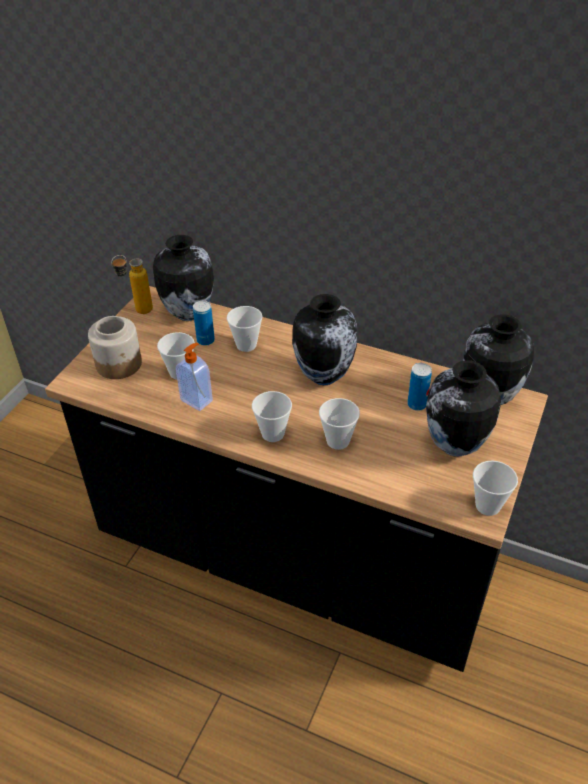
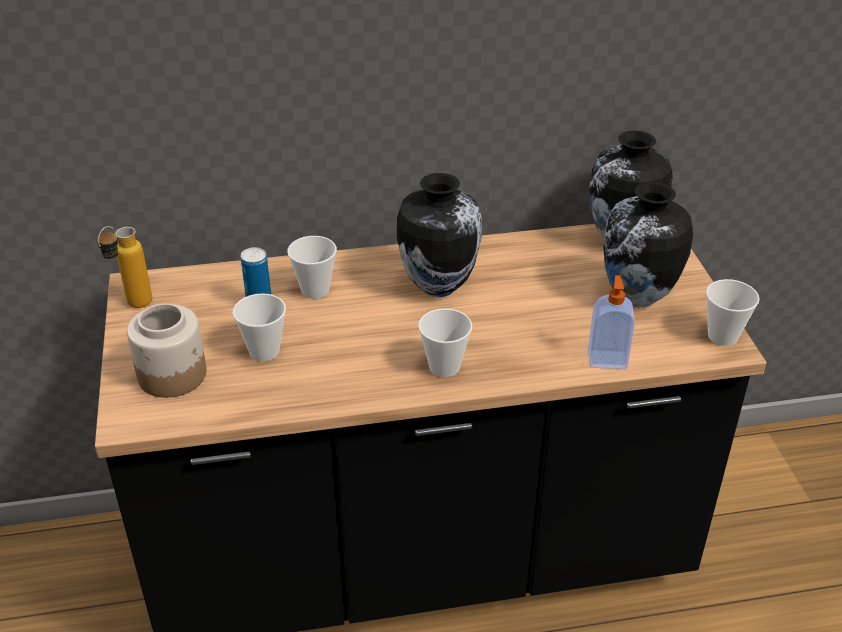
camera: 35 degrees left, 5 degrees down
vase [153,235,214,321] -> none
soap dispenser [176,343,213,411] -> soap dispenser moved to [588,275,635,369]
cup [319,398,360,450] -> none
can [407,363,432,411] -> none

